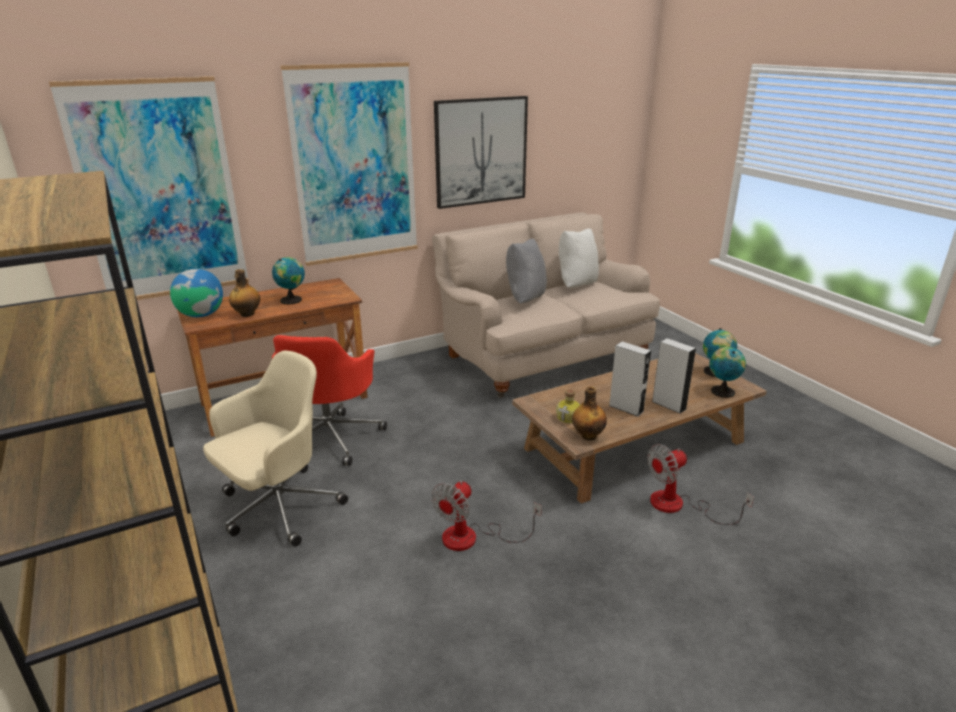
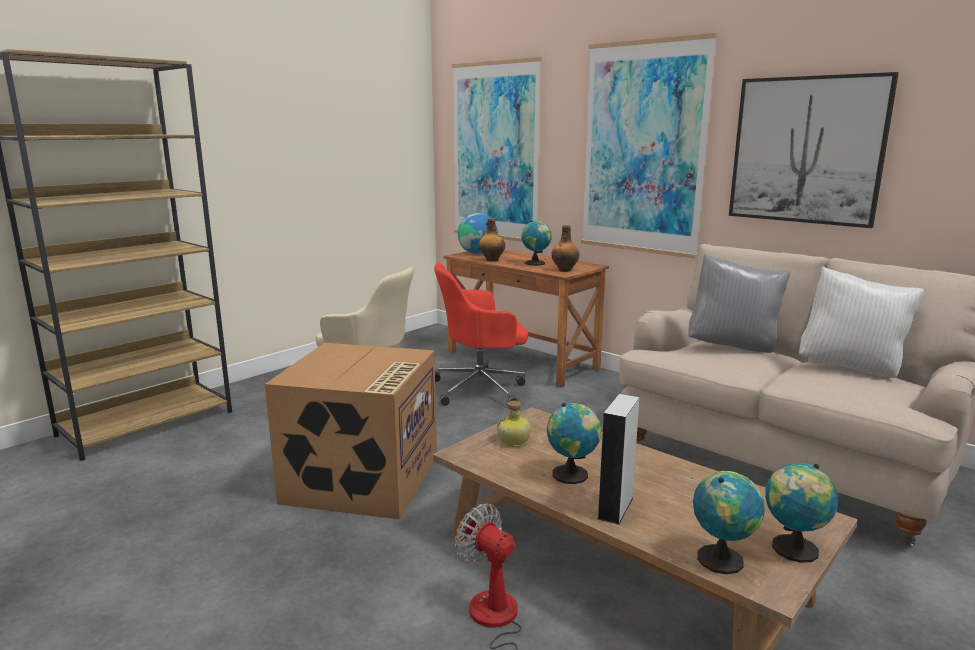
camera: 70 degrees right, 10 degrees down
fan [431,481,542,551] -> cardboard box [265,343,437,519]
bottle [572,387,607,441] -> bottle moved to [551,225,580,272]
grey speaker [609,341,651,417] -> globe [547,403,601,484]

